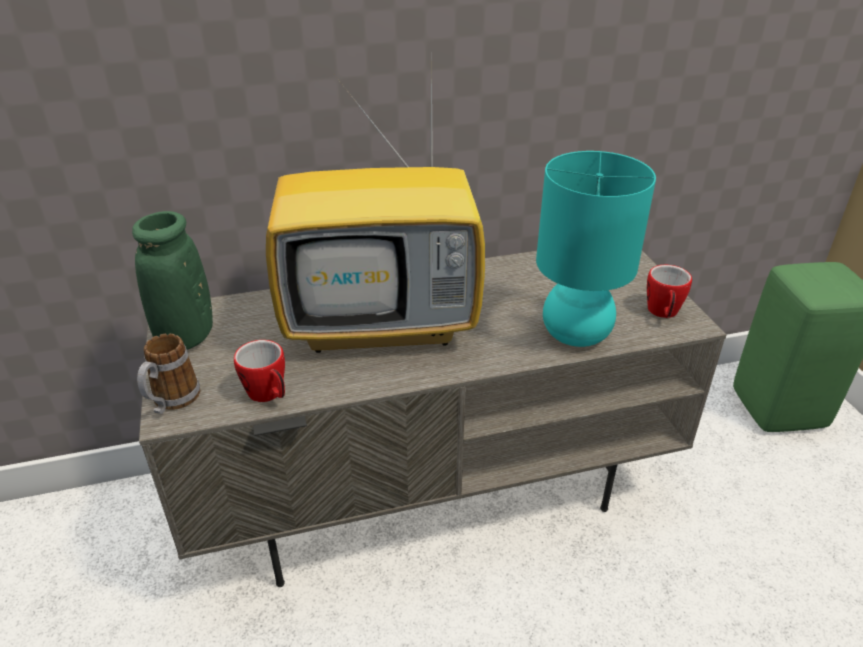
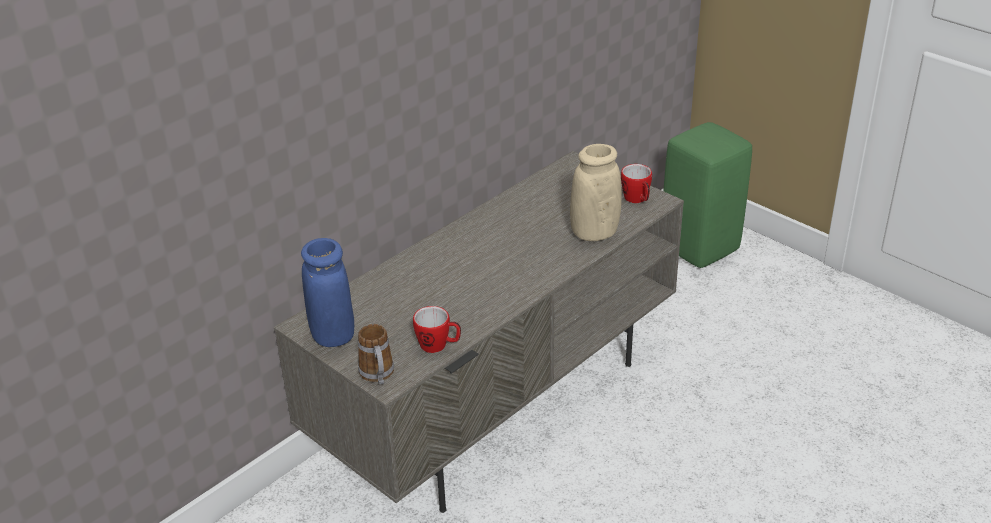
camera: 30 degrees left, 0 degrees up
green vase [132,211,213,350] -> blue vase [301,238,354,347]
television [266,48,485,353] -> none
turquoise table lamp [536,151,656,347] -> beige vase [570,144,622,241]

